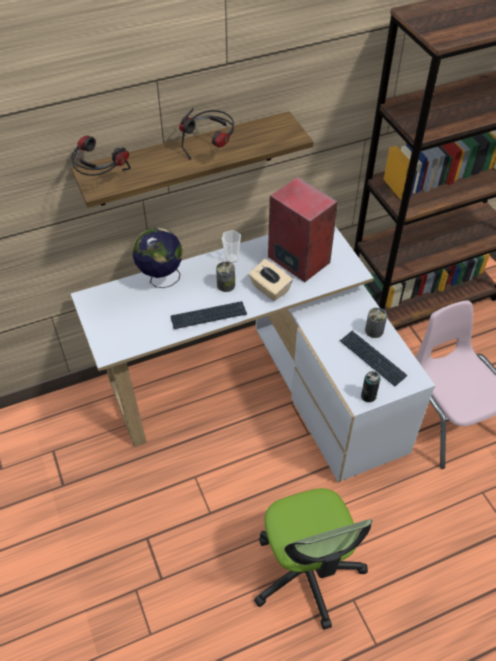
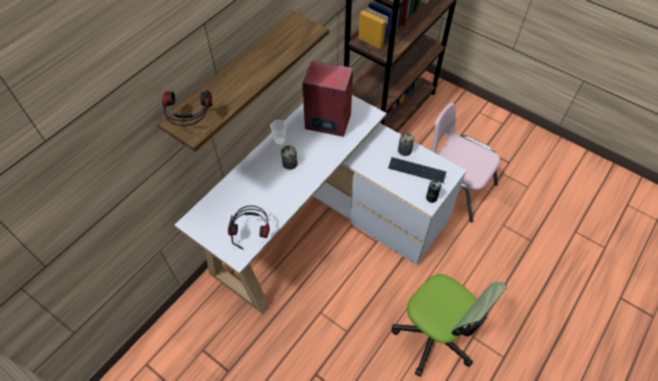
camera: 30 degrees left, 5 degrees up
globe [133,228,183,288] -> none
keyboard [170,301,247,329] -> none
headphones [179,108,234,160] -> headphones moved to [228,205,269,249]
beige tissue box [249,259,293,301] -> none

